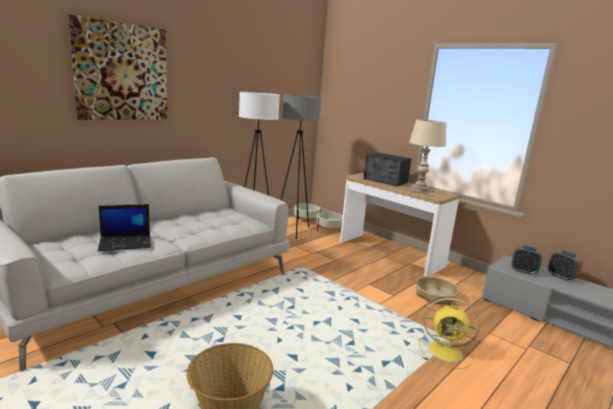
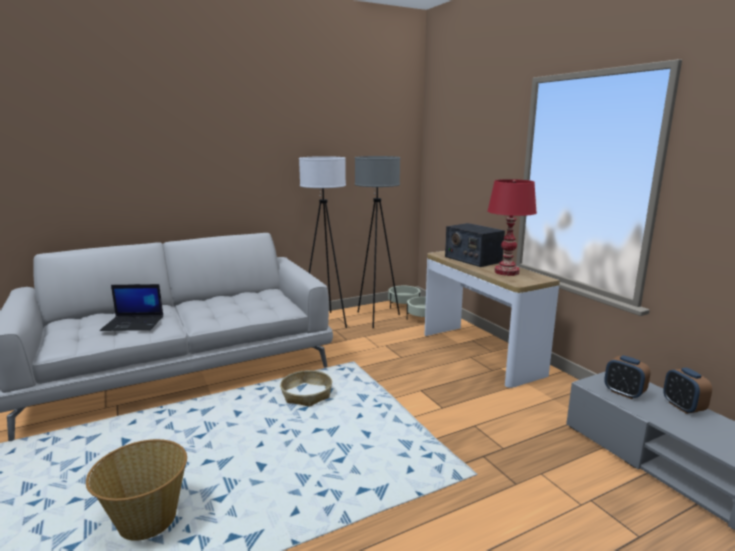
camera: 20 degrees right, 0 degrees up
picture [68,15,167,120] -> none
beige table lamp [409,119,446,192] -> red table lamp [487,179,537,276]
basket [416,277,459,305] -> basket moved to [280,370,332,407]
yellow fan [418,298,480,369] -> none

